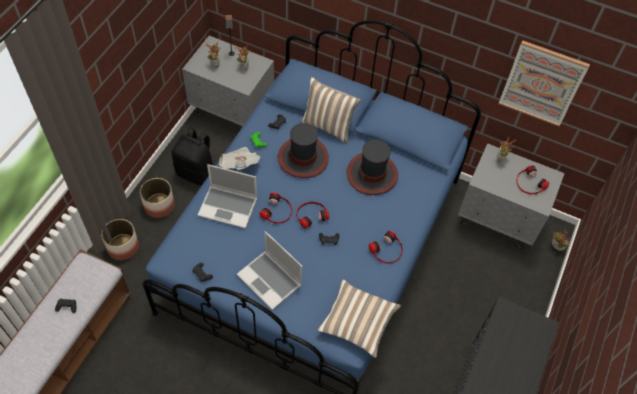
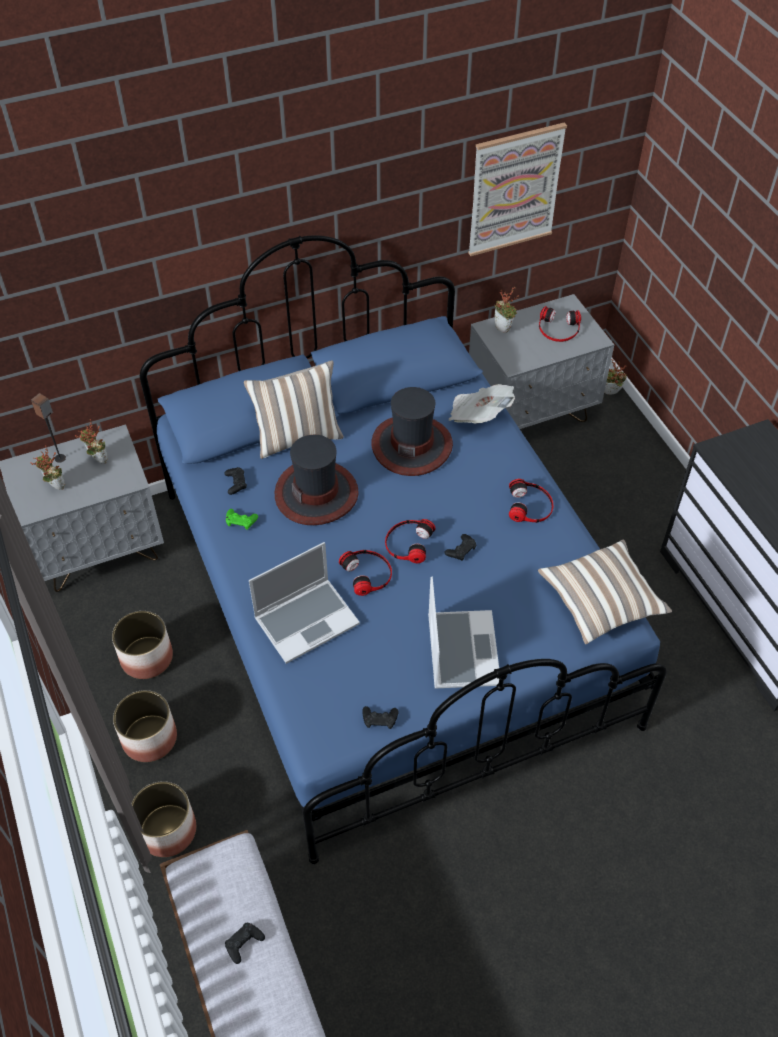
camera: 45 degrees left, 5 degrees down
black backpack [171,128,215,186] -> planter [112,611,173,679]
newspaper [219,147,261,170] -> newspaper moved to [448,384,515,424]
laptop [237,231,302,310] -> laptop turned 90 degrees counterclockwise [428,577,499,689]

